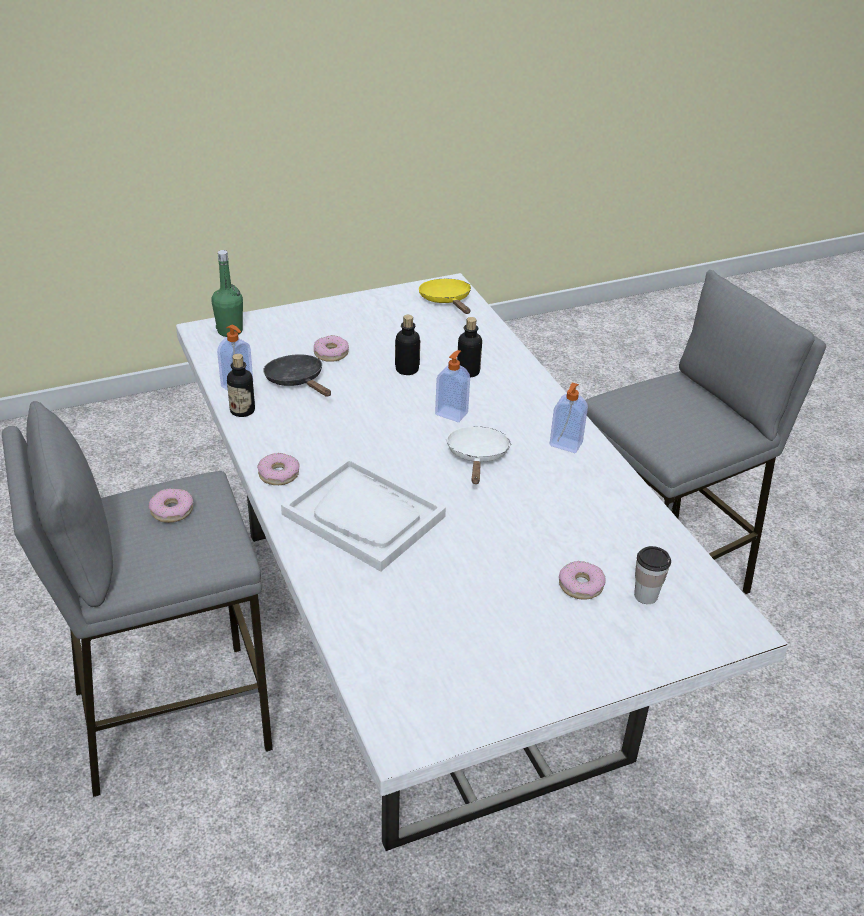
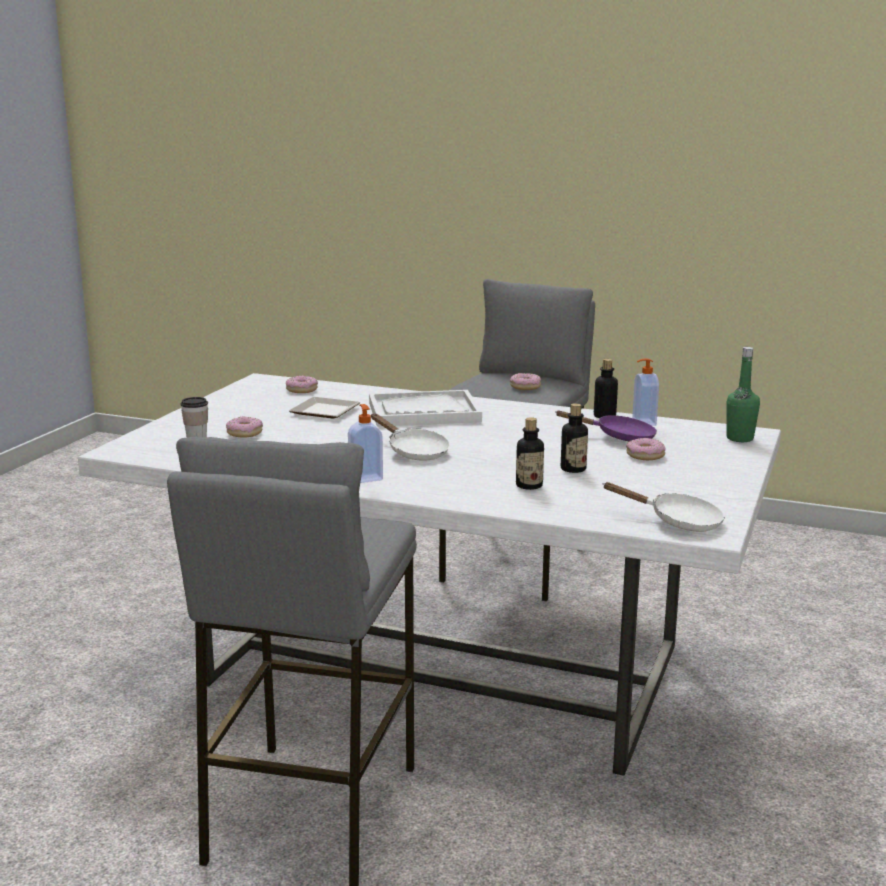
camera: 135 degrees right, 20 degrees down
donut [257,453,300,485] -> donut moved to [286,376,318,393]
black frying pan [263,354,331,397] -> purple frying pan [555,411,657,441]
yellow frying pan [419,279,471,314] -> white frying pan [602,482,725,532]
soap dispenser [435,350,470,422] -> none
none -> plate [289,397,360,418]

